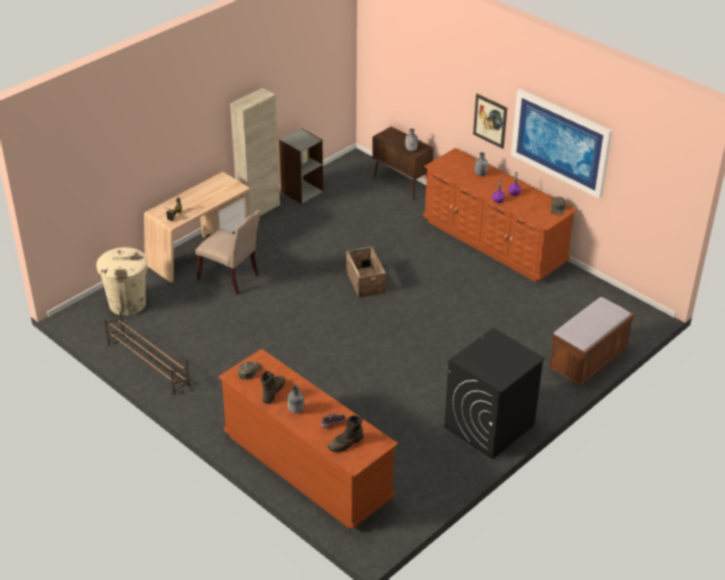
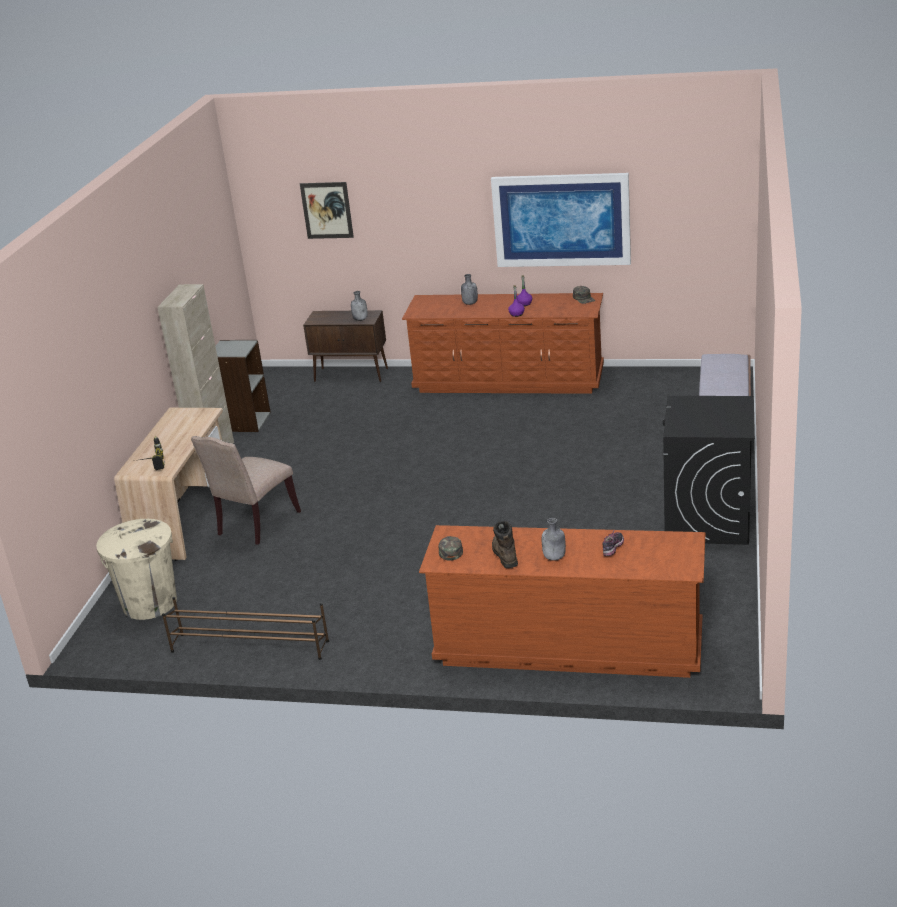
camera: 30 degrees left, 10 degrees down
beige chair [195,210,261,294] -> beige chair turned 120 degrees clockwise [191,436,301,545]
brown boot [328,415,363,452] -> none
crate [346,246,386,298] -> none
picture [473,93,507,149] -> picture moved to [300,182,354,239]

